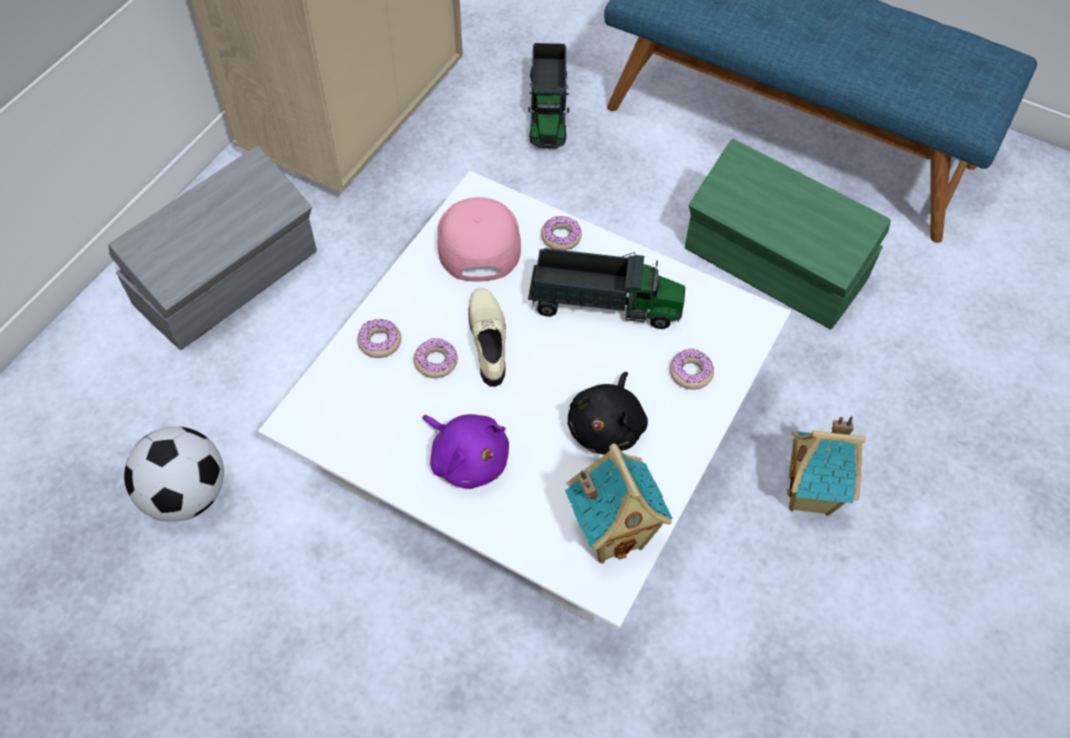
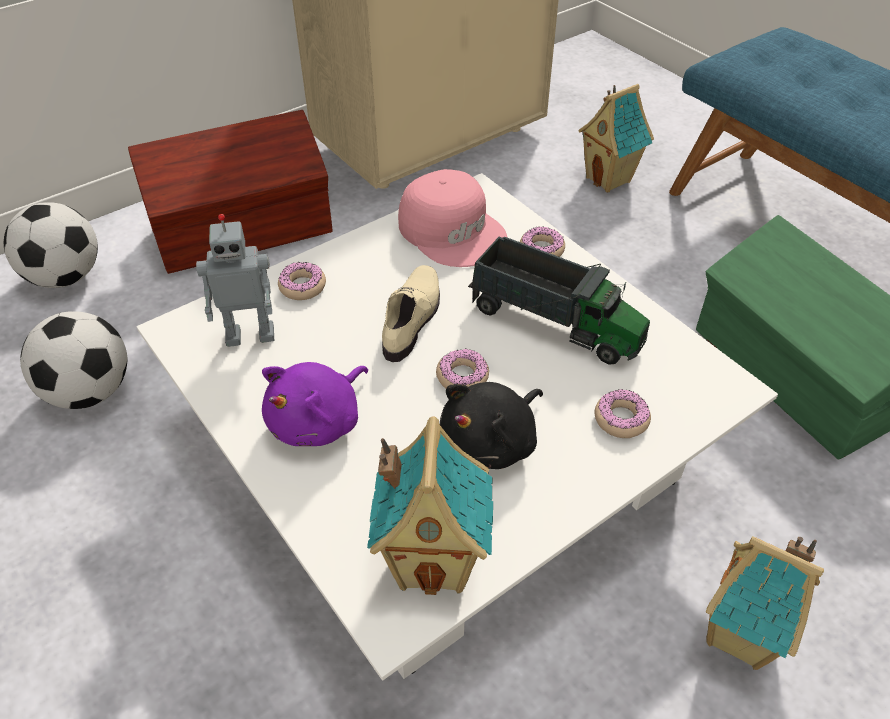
camera: 25 degrees right, 10 degrees down
grey storage box [109,145,317,350] -> brown storage box [128,110,333,274]
donut [413,338,458,378] -> donut moved to [436,349,489,388]
purple plush toy [423,414,509,489] -> purple plush toy turned 60 degrees clockwise [262,362,368,446]
pink cap [438,197,521,281] -> pink cap turned 120 degrees clockwise [398,169,507,267]
toy truck [528,43,569,148] -> toy house [578,84,654,192]
none -> football [4,202,98,288]
none -> toy robot [196,214,274,347]

